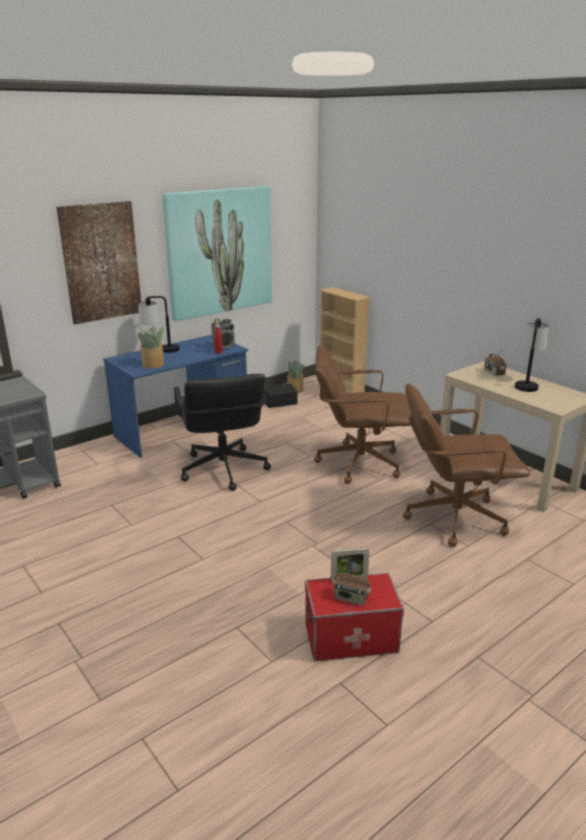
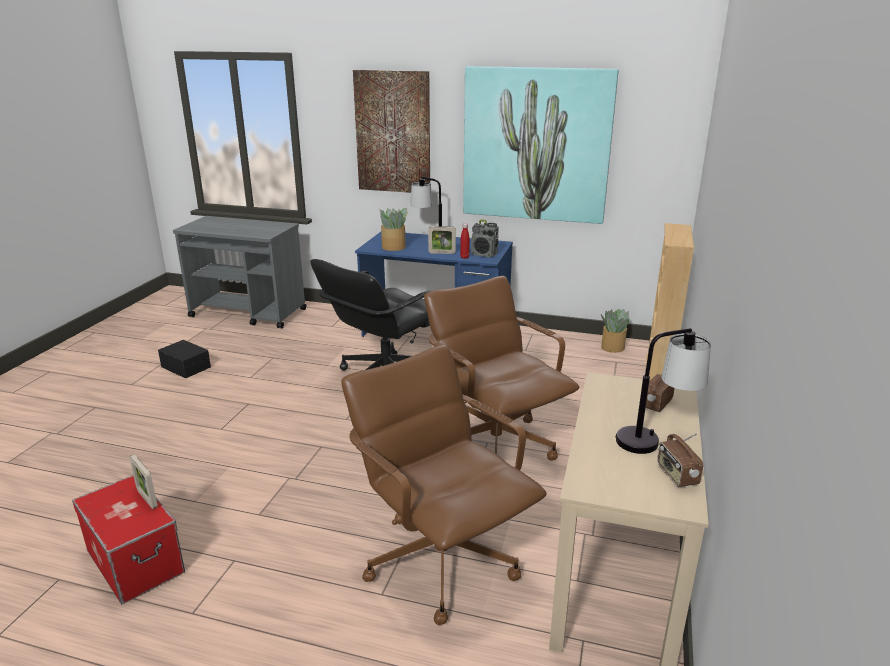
camera: 55 degrees right, 0 degrees up
black storage box [264,384,298,408] -> black storage box moved to [158,340,211,378]
radio [333,565,371,605] -> radio moved to [657,433,703,487]
none -> picture frame [428,226,456,254]

